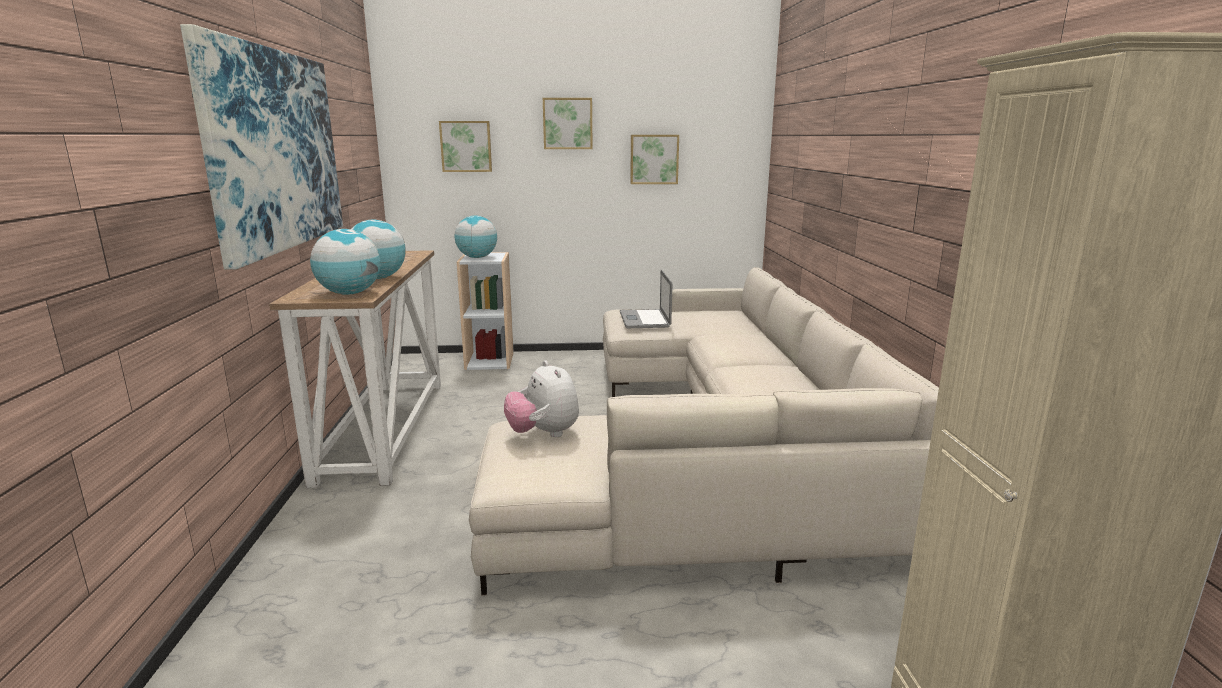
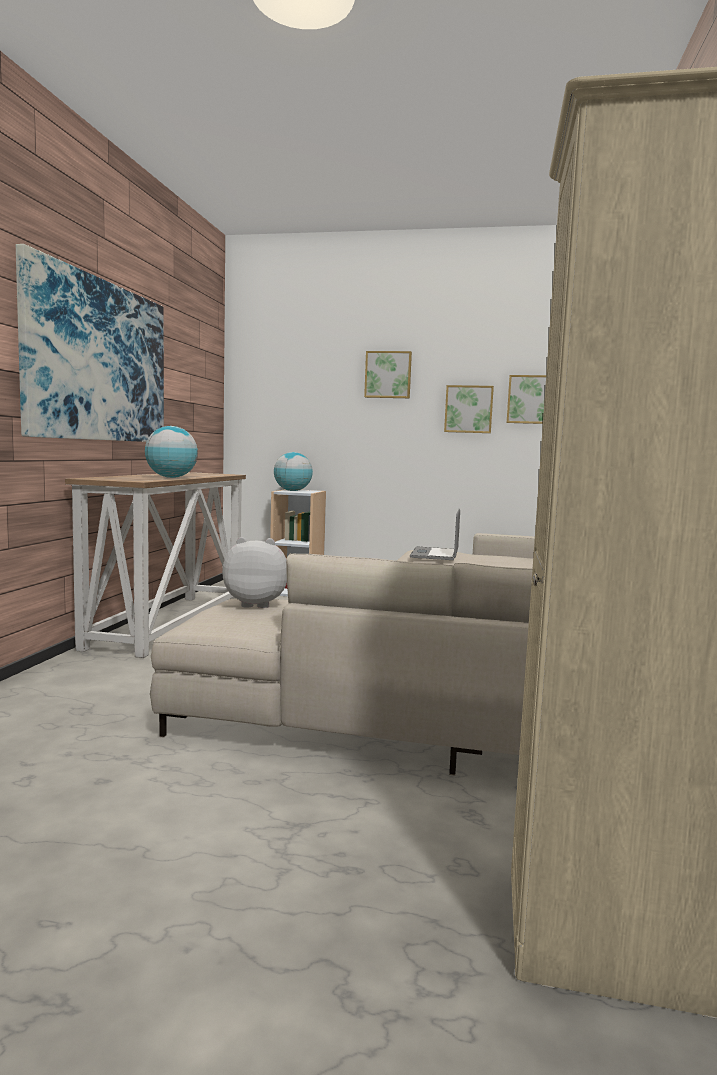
camera: 15 degrees right, 10 degrees down
globe [310,229,380,295] -> none
picture [439,121,492,172] -> picture moved to [507,375,546,424]
plush toy [504,360,579,437] -> plush toy turned 105 degrees clockwise [222,537,287,608]

